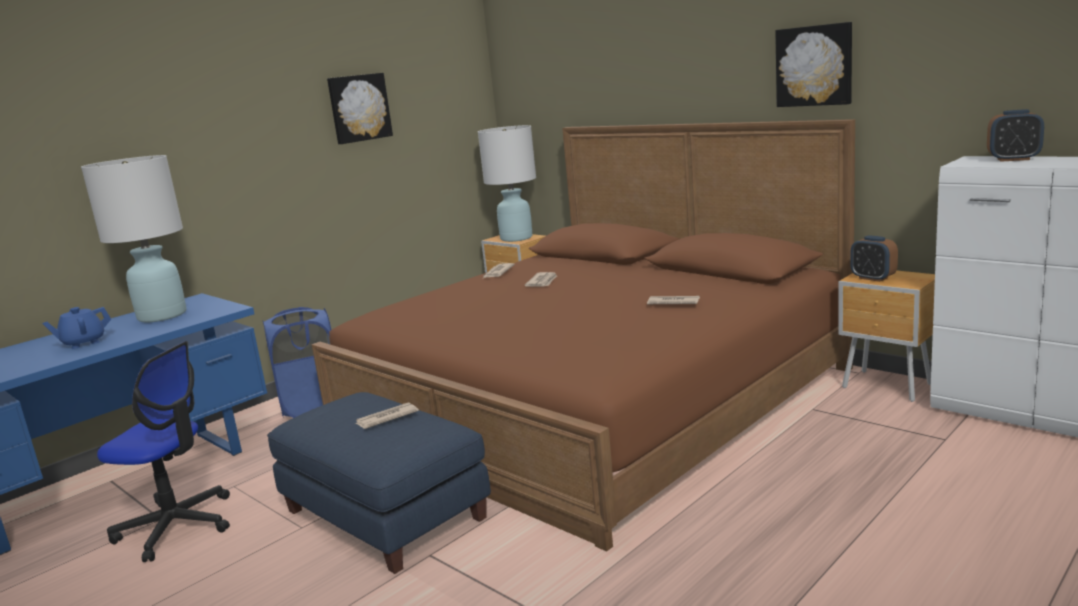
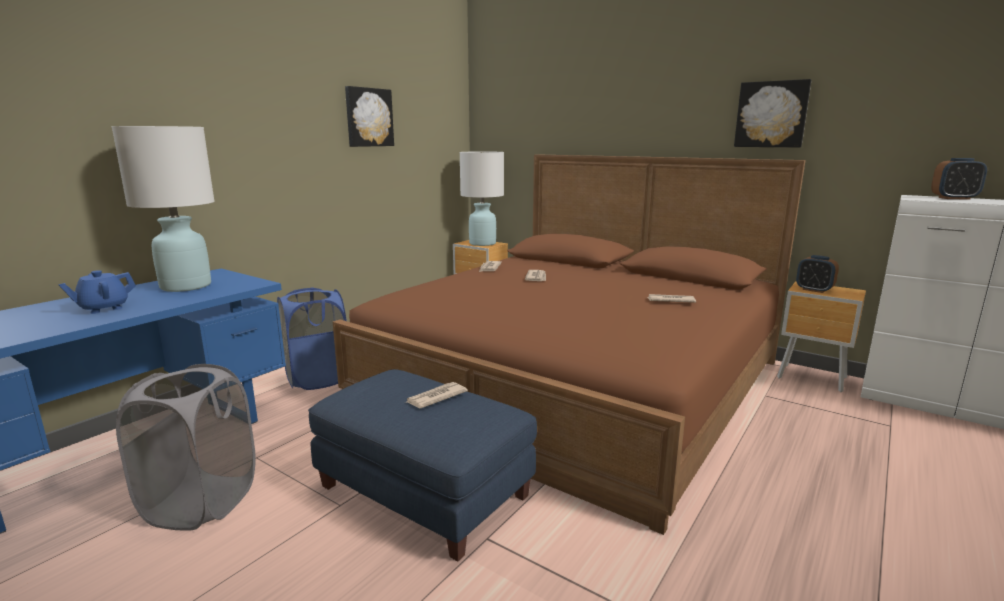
camera: 10 degrees left, 0 degrees up
office chair [97,341,230,562] -> grey laundry basket [116,364,256,531]

